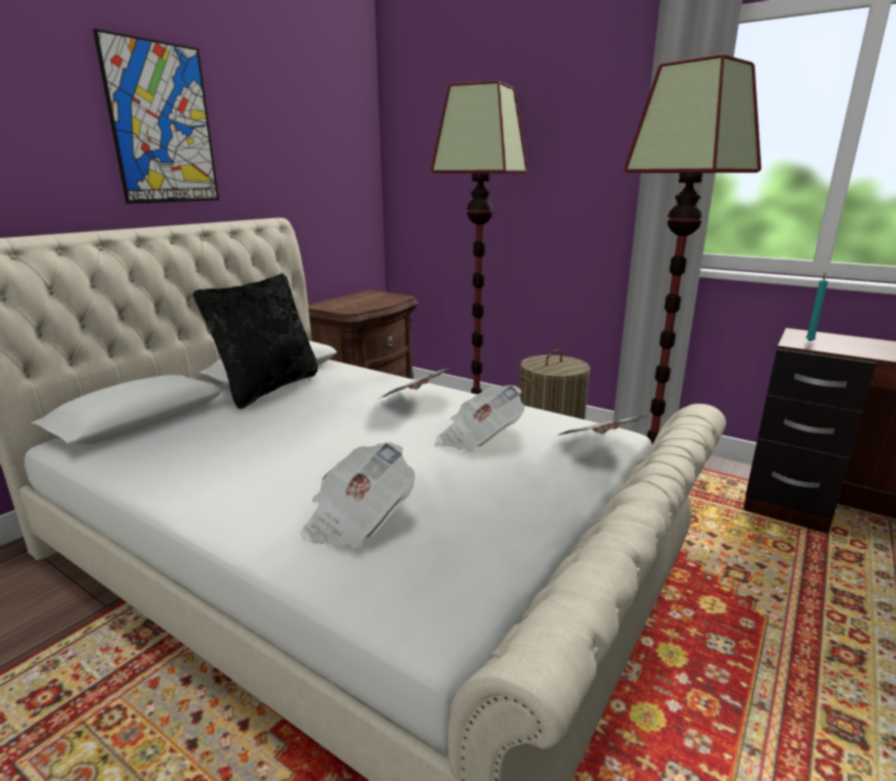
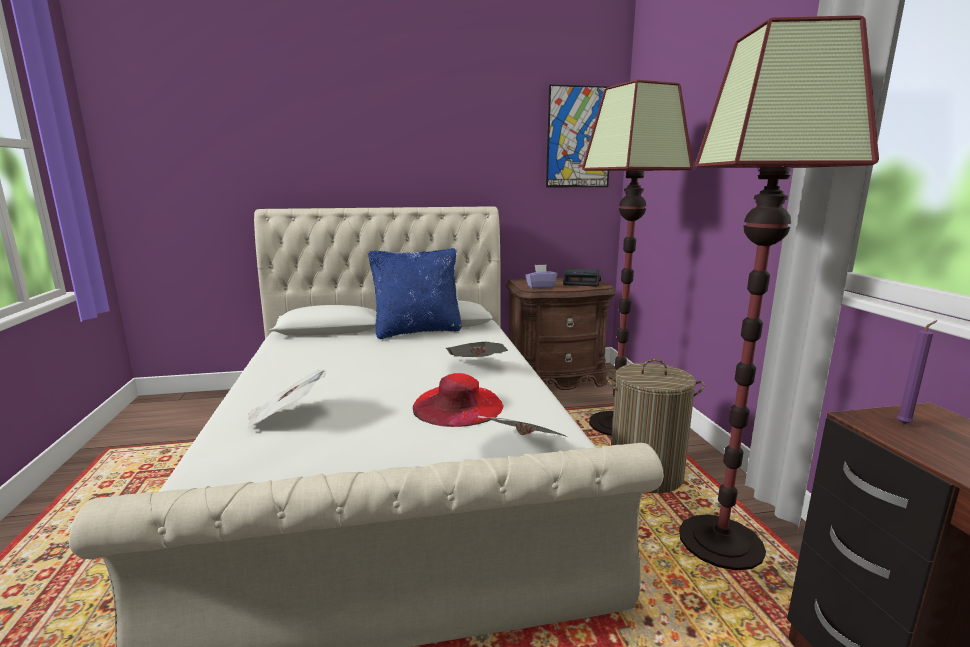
camera: 45 degrees right, 5 degrees down
picture [93,28,219,204] -> picture moved to [546,84,609,187]
black pillow [192,274,318,409] -> blue pillow [368,248,462,339]
newspaper [436,385,525,452] -> red hat [413,373,503,427]
turquoise candle [806,273,828,341] -> purple candle [897,320,937,424]
none -> purple tissue box [525,264,557,289]
none -> alarm clock [563,268,601,286]

